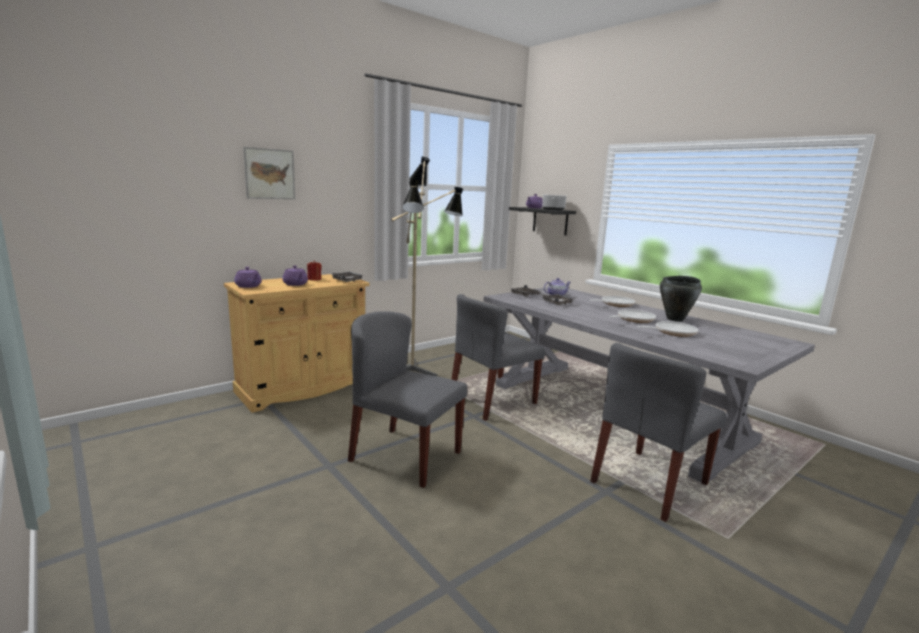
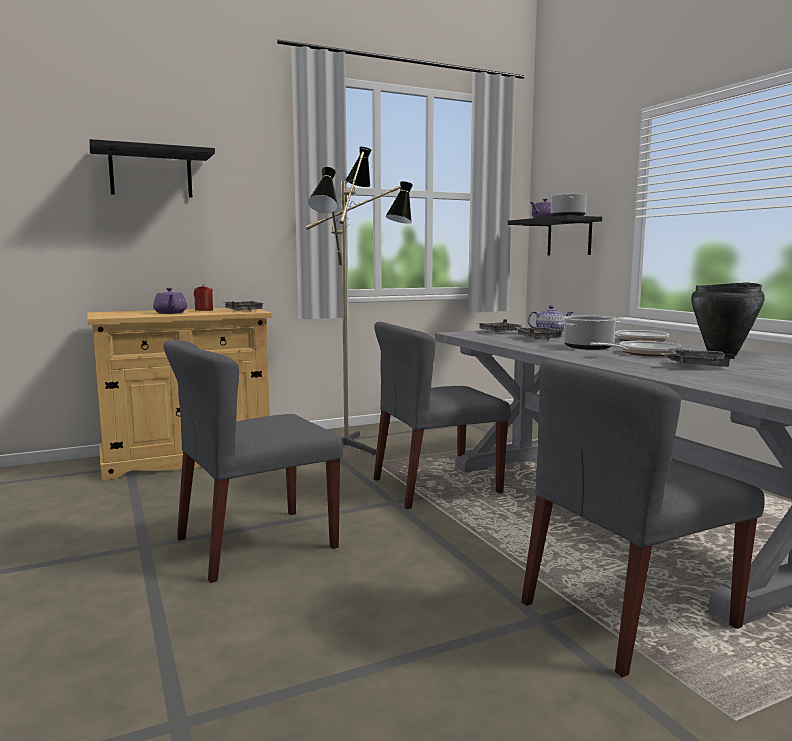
camera: 15 degrees right, 5 degrees down
purple teapot [234,267,262,288] -> none
picture [243,147,295,199] -> black shelf [90,139,215,198]
grey chair [348,311,467,488] -> grey chair turned 75 degrees counterclockwise [163,340,343,583]
frying pan [637,321,698,337] -> grey tray [660,349,735,367]
none -> cooking pot [558,315,620,350]

